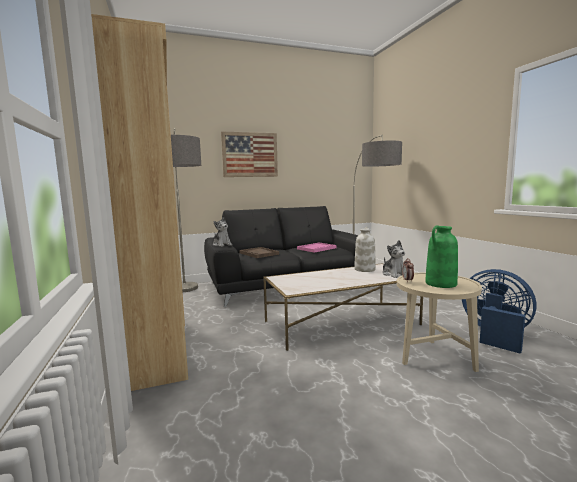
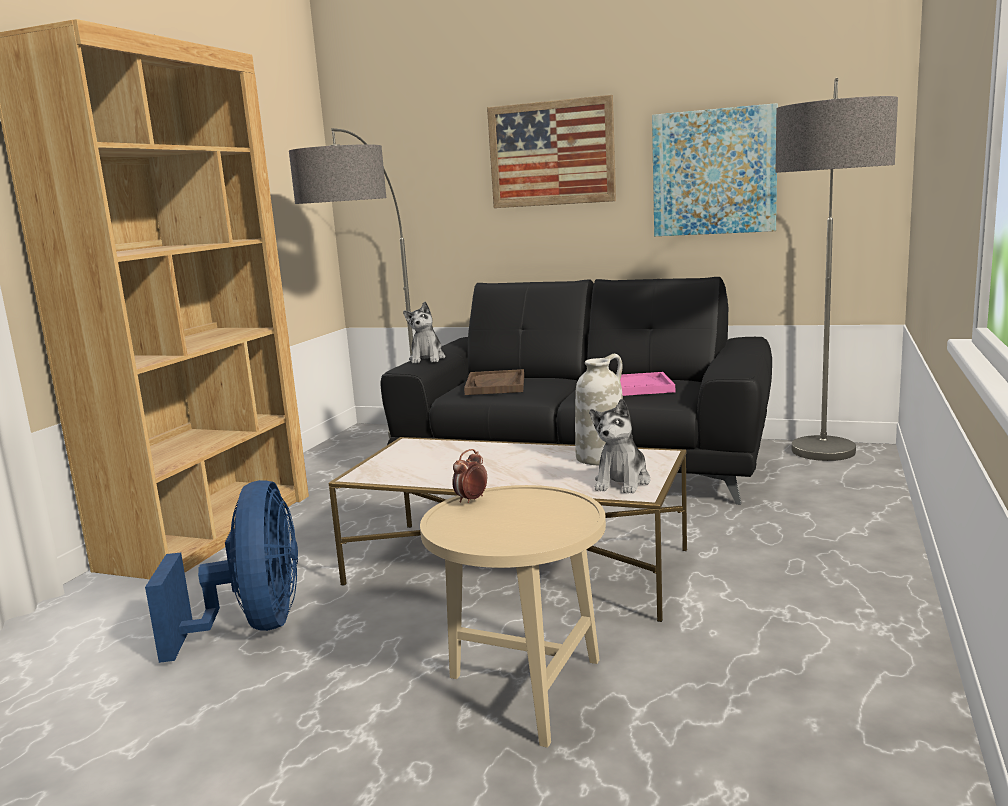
camera: 40 degrees right, 5 degrees up
green vase [425,225,458,288] -> none
blue fan [462,269,536,354] -> blue fan moved to [145,480,298,663]
none -> picture [652,103,778,236]

